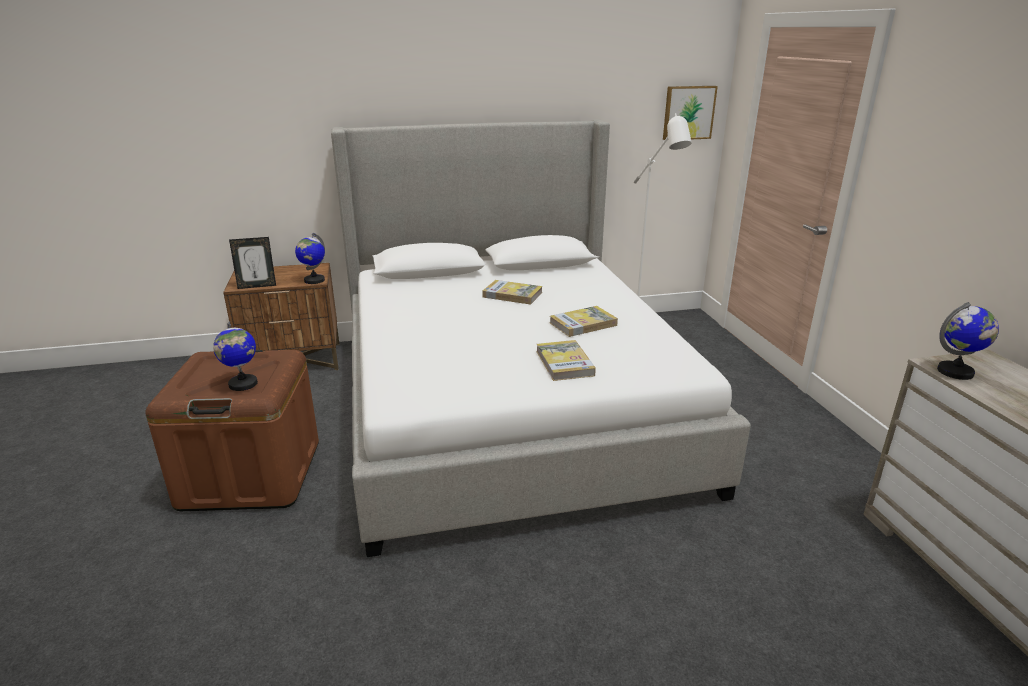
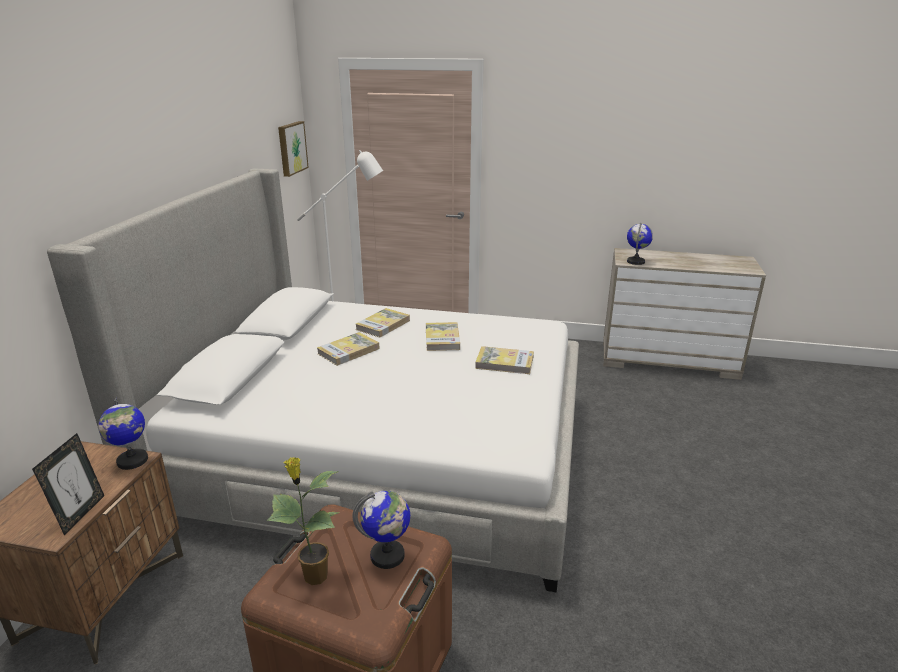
camera: 65 degrees left, 0 degrees up
none -> potted plant [266,457,340,585]
none -> book [356,308,410,338]

